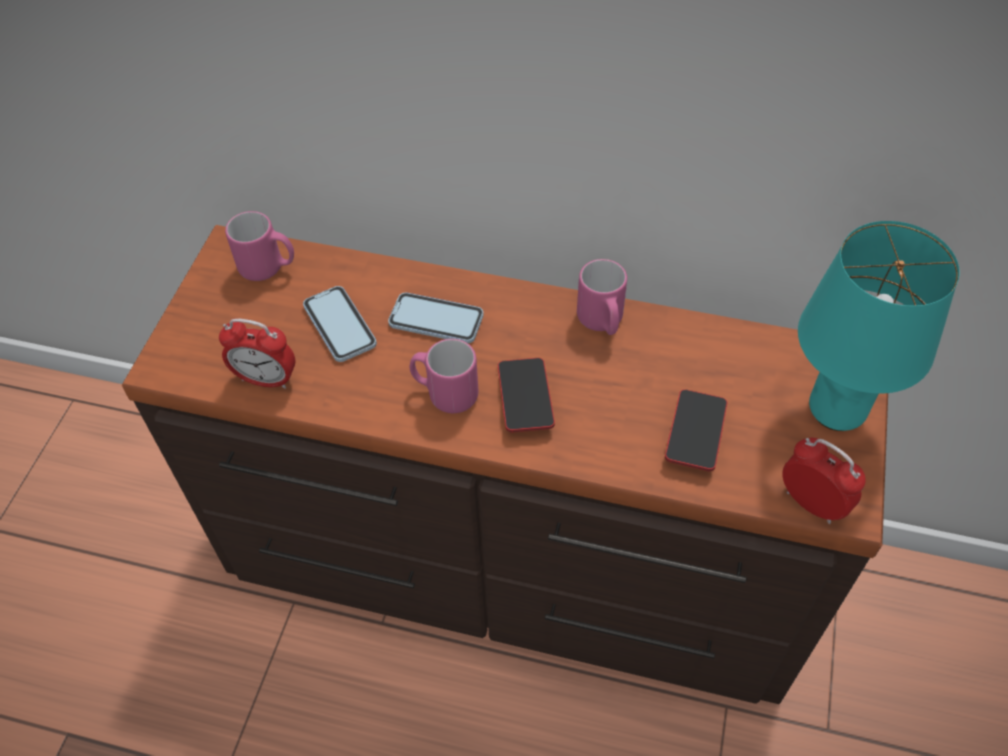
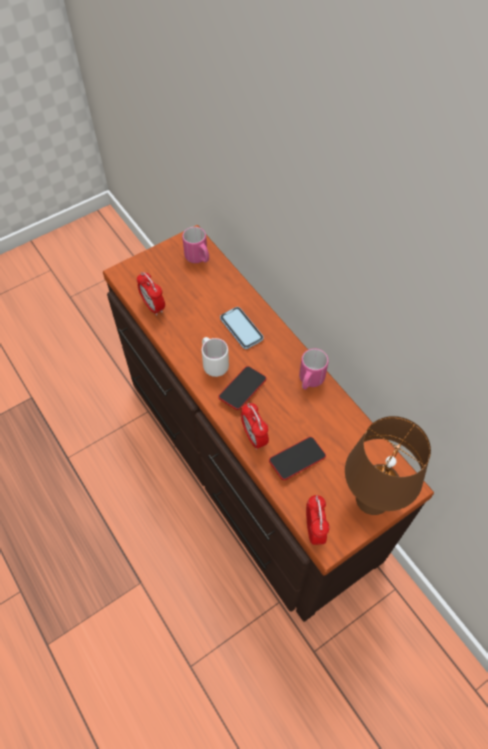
camera: 40 degrees right, 5 degrees up
phone [303,286,377,362] -> none
pink mug [410,339,478,413] -> white mug [202,337,229,377]
turquoise table lamp [798,221,960,431] -> brown table lamp [345,416,431,515]
none -> alarm clock [241,403,269,449]

